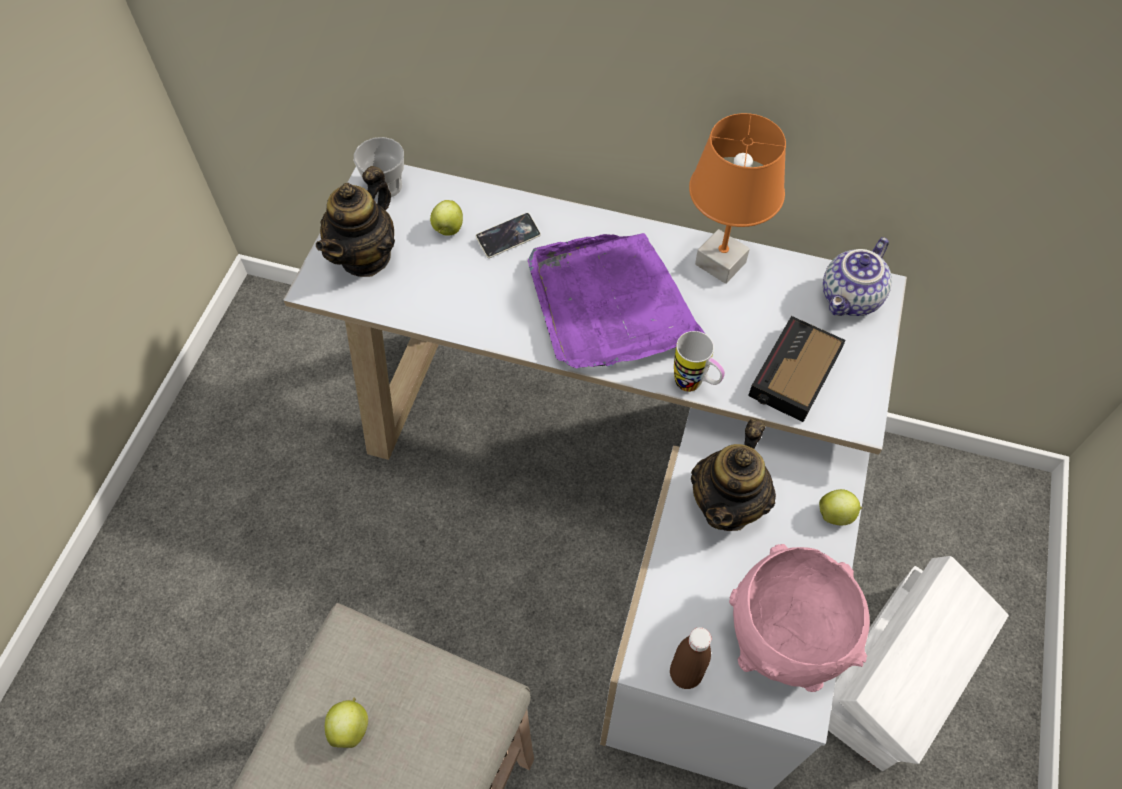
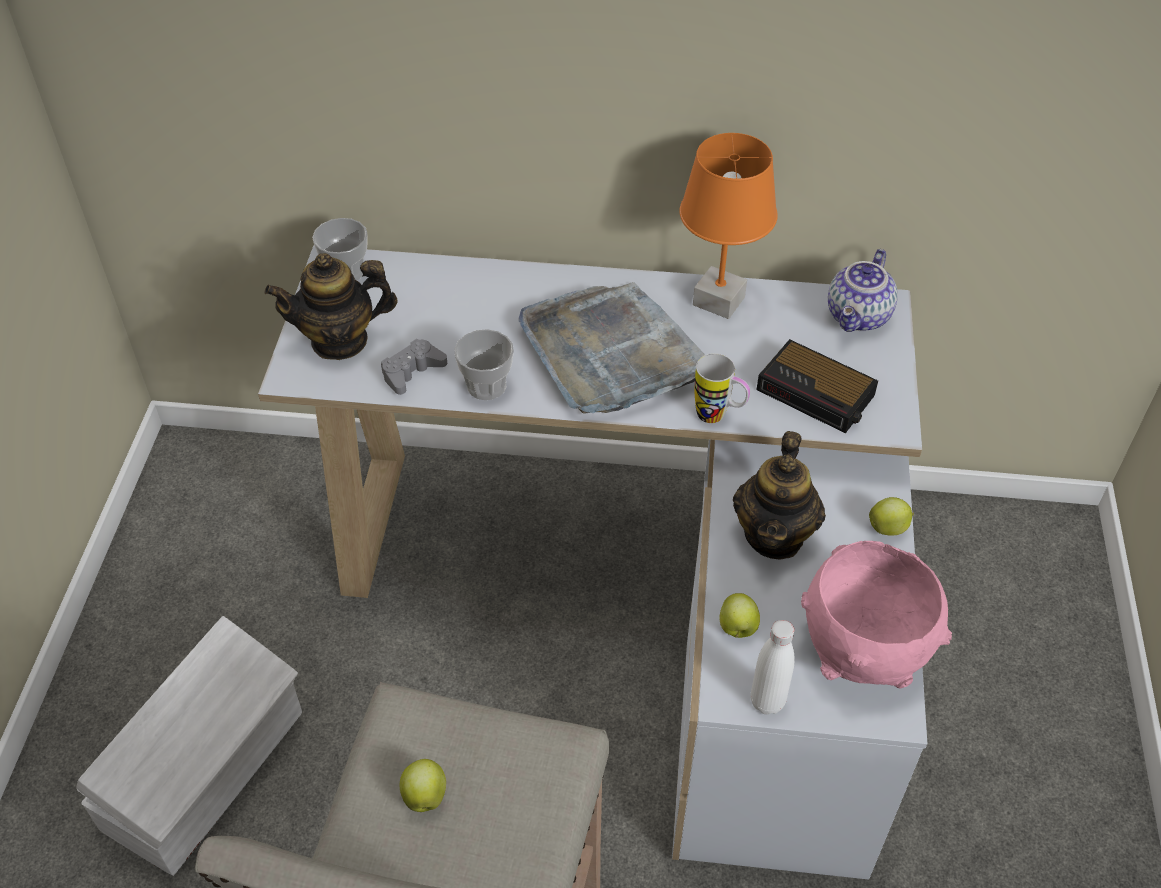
camera: 10 degrees left, 10 degrees down
teapot [316,166,395,277] -> teapot turned 60 degrees clockwise [265,253,398,360]
apple [430,200,463,236] -> apple moved to [719,593,760,638]
phone [475,213,541,258] -> none
purple tray [528,233,705,369] -> grey tray [518,282,705,414]
brown bottle [670,627,711,689] -> white bottle [751,620,795,715]
alarm clock [748,316,846,422] -> alarm clock turned 75 degrees counterclockwise [757,339,878,433]
white storage box [828,556,1009,771] -> white storage box moved to [76,616,302,876]
none -> grey game controller [381,339,447,395]
none -> cup [454,329,514,400]

